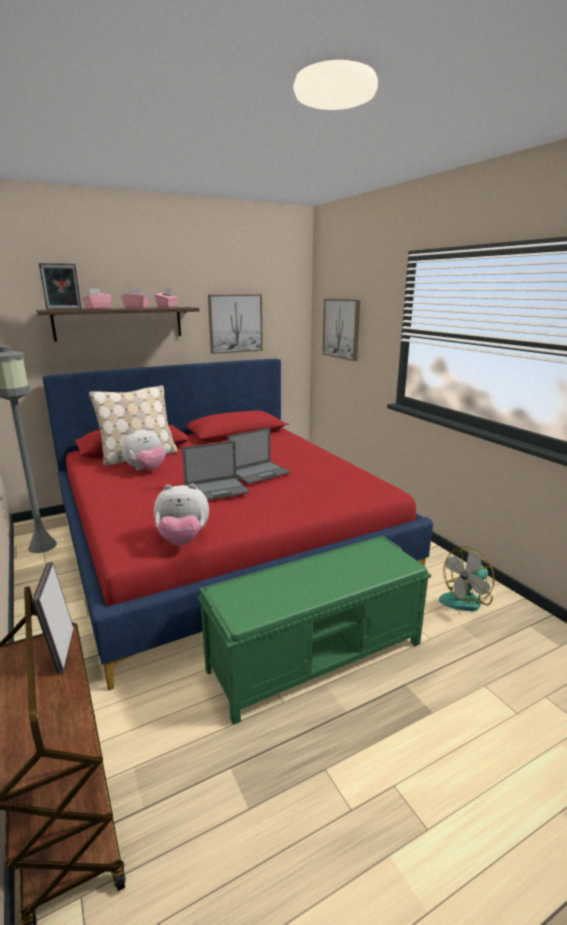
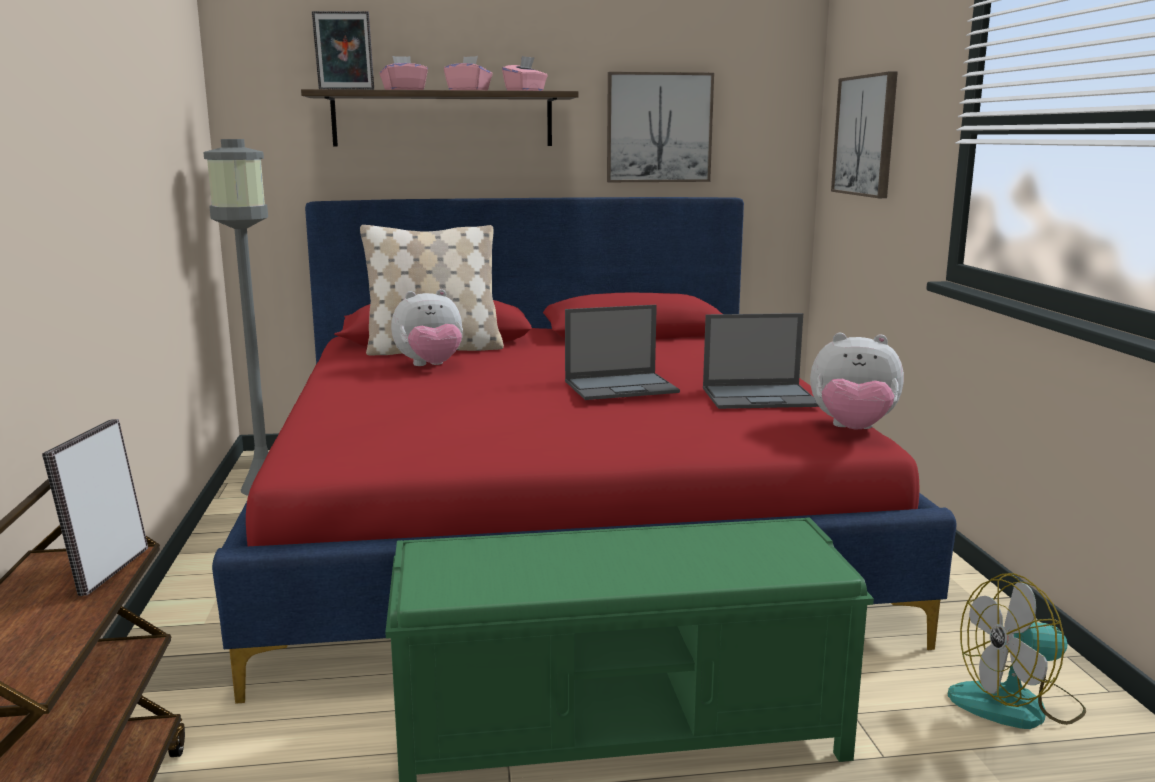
camera: 20 degrees right, 5 degrees down
plush toy [154,484,209,546] -> plush toy moved to [810,333,904,430]
laptop [182,441,249,500] -> laptop moved to [703,313,819,409]

